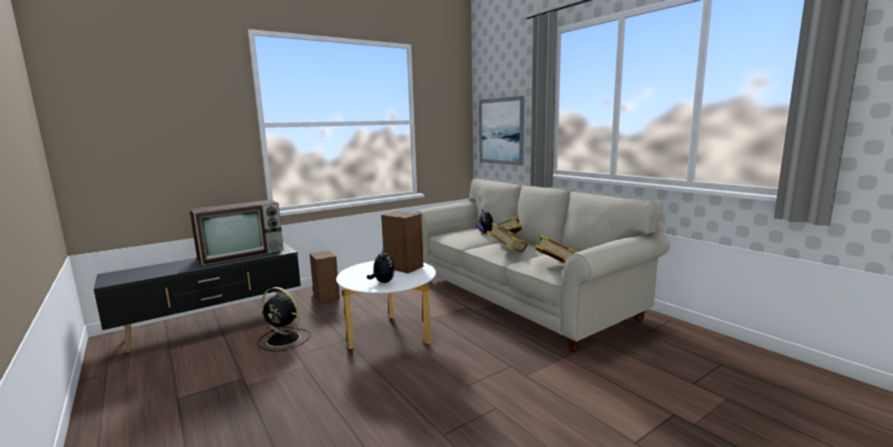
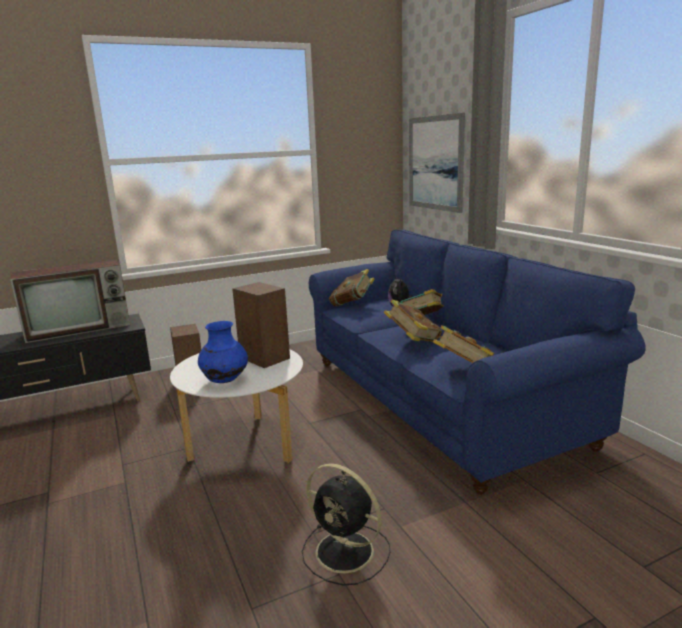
camera: 10 degrees right, 5 degrees up
black fan [258,287,311,352] -> black fan moved to [302,463,390,586]
plush toy [367,249,395,283] -> blue vase [198,321,248,383]
beige sofa [417,178,670,352] -> blue sofa [309,229,646,495]
none -> book [329,269,375,306]

